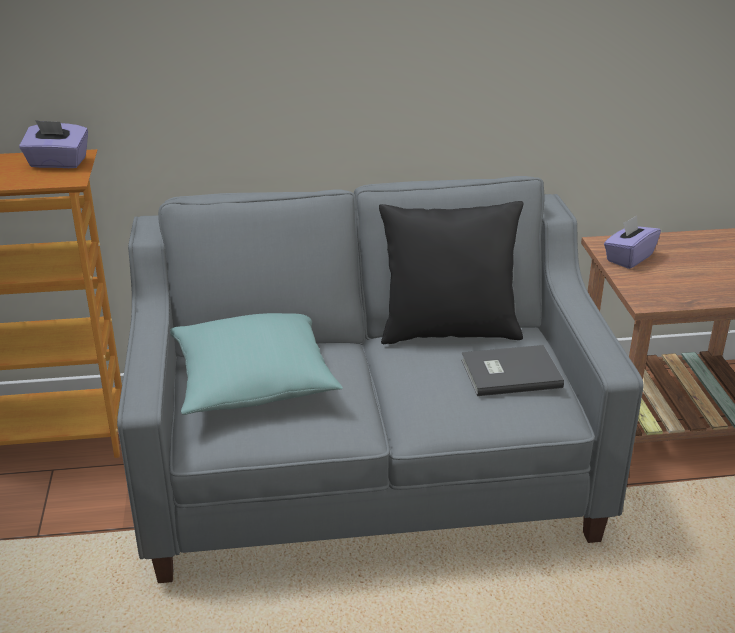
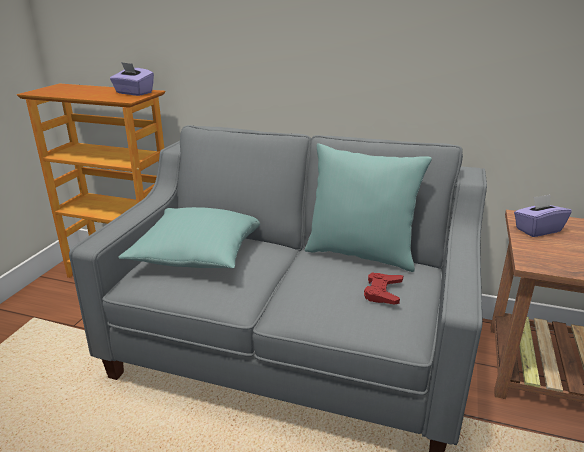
camera: 25 degrees right, 5 degrees down
black pillow [379,201,524,344] -> turquoise pillow [305,143,432,272]
grey book [461,345,564,396] -> red game controller [364,272,404,305]

